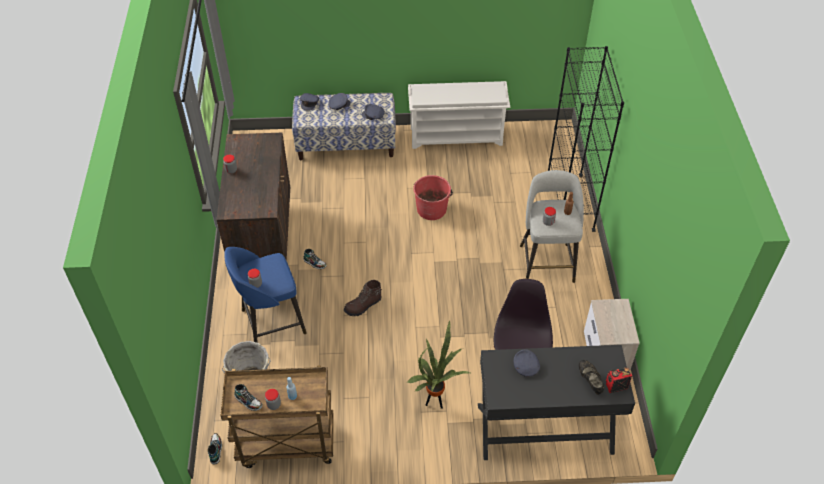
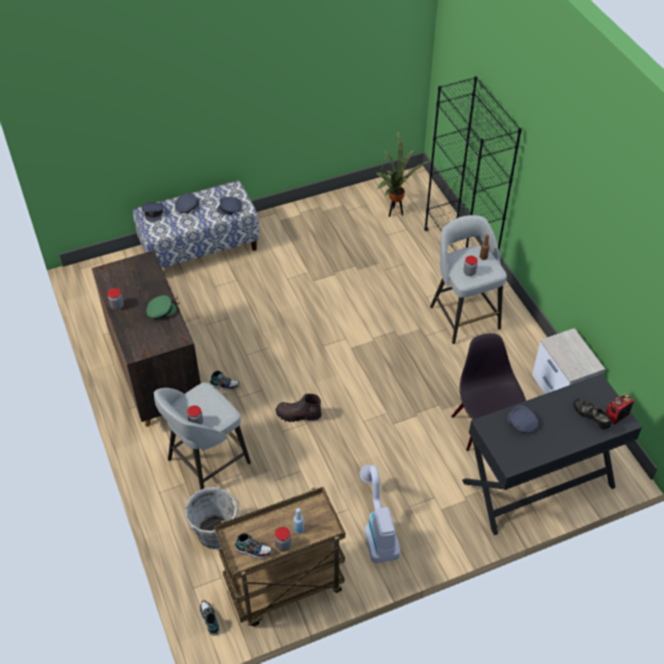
camera: 20 degrees left, 0 degrees up
blue stool [224,247,307,343] -> grey stool [154,382,251,490]
brown boot [344,280,382,316] -> brown boot turned 60 degrees clockwise [276,394,322,422]
potted plant [406,320,472,409] -> potted plant moved to [376,130,431,217]
white shoe rack [408,81,510,149] -> none
red bucket [413,175,453,220] -> none
none -> green cap [147,295,177,319]
none -> vacuum cleaner [360,465,400,563]

